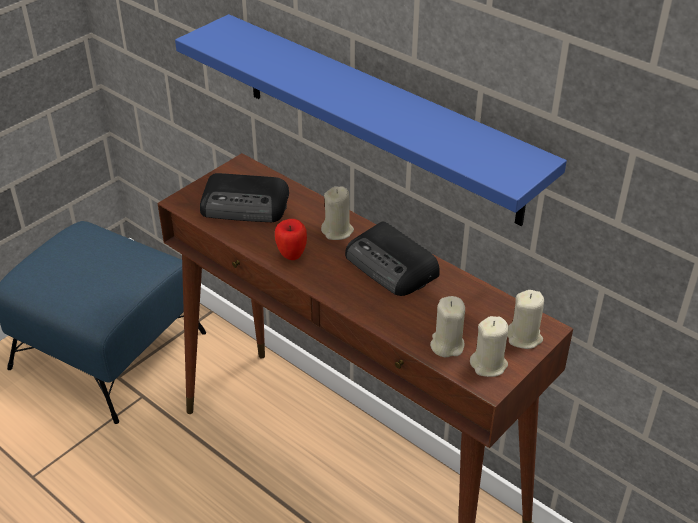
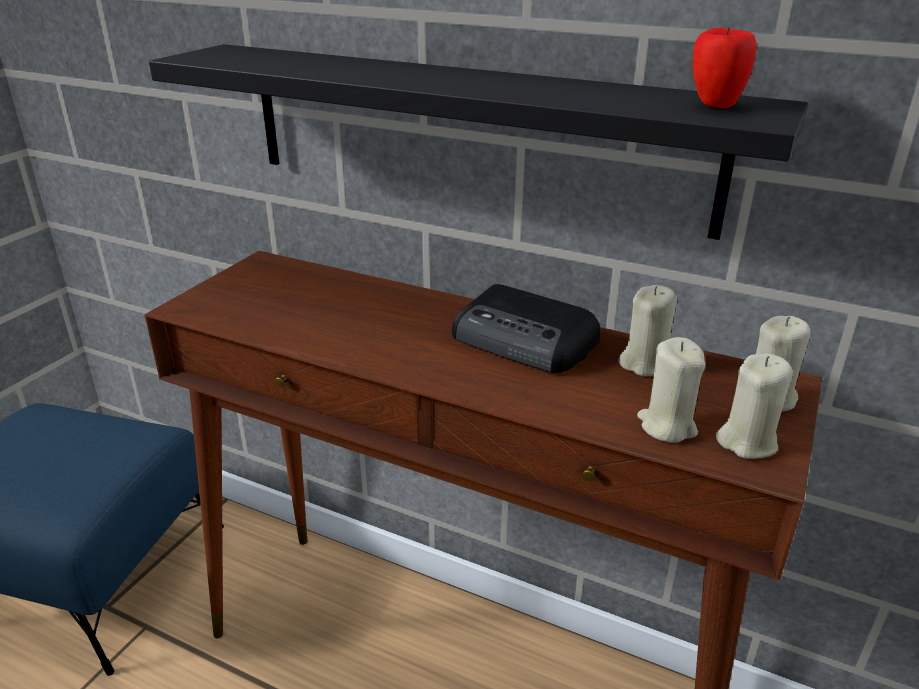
camera: 15 degrees left, 10 degrees down
blue shelf [175,14,567,226] -> black shelf [149,44,808,240]
radio [200,173,289,222] -> none
apple [275,219,307,260] -> apple moved to [693,28,757,109]
beige candle [321,186,354,240] -> beige candle moved to [618,285,677,376]

